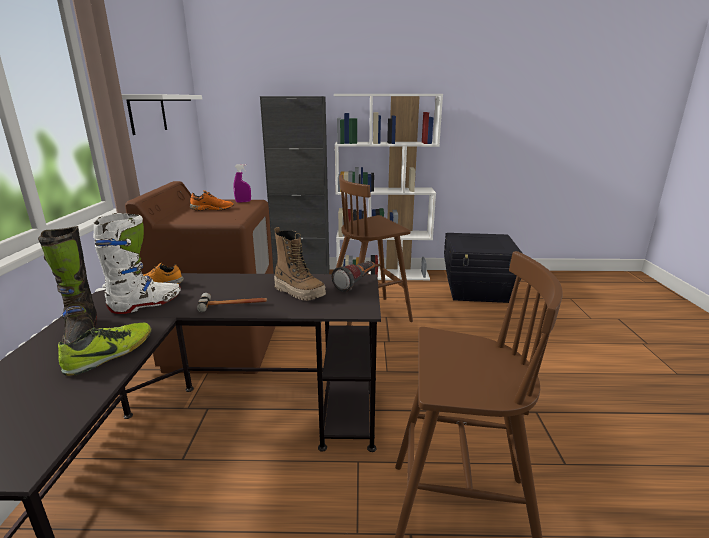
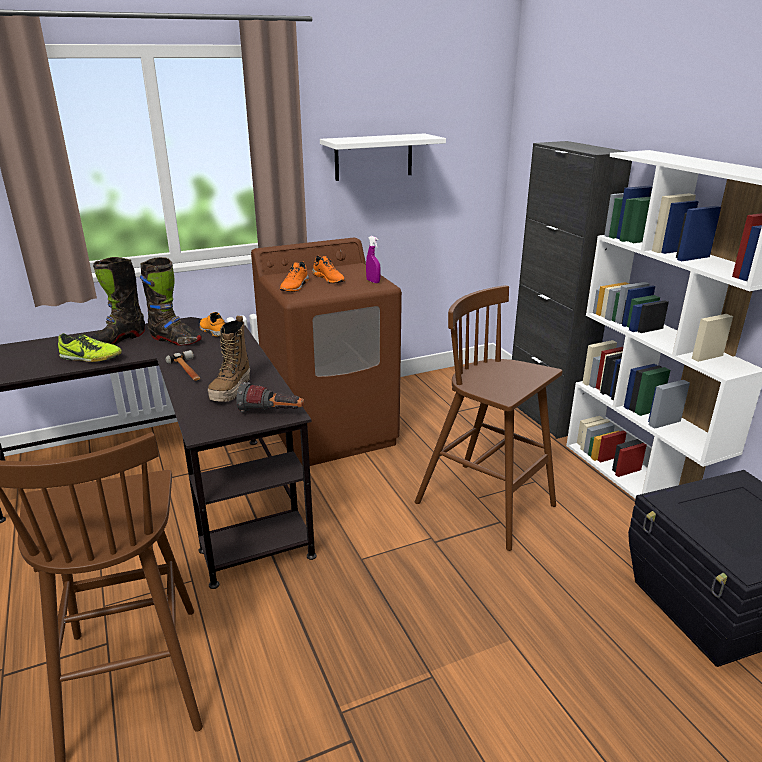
camera: 65 degrees right, 5 degrees up
white boot [93,213,181,314] -> black boot [140,257,202,346]
none -> orange shoe [280,262,309,292]

